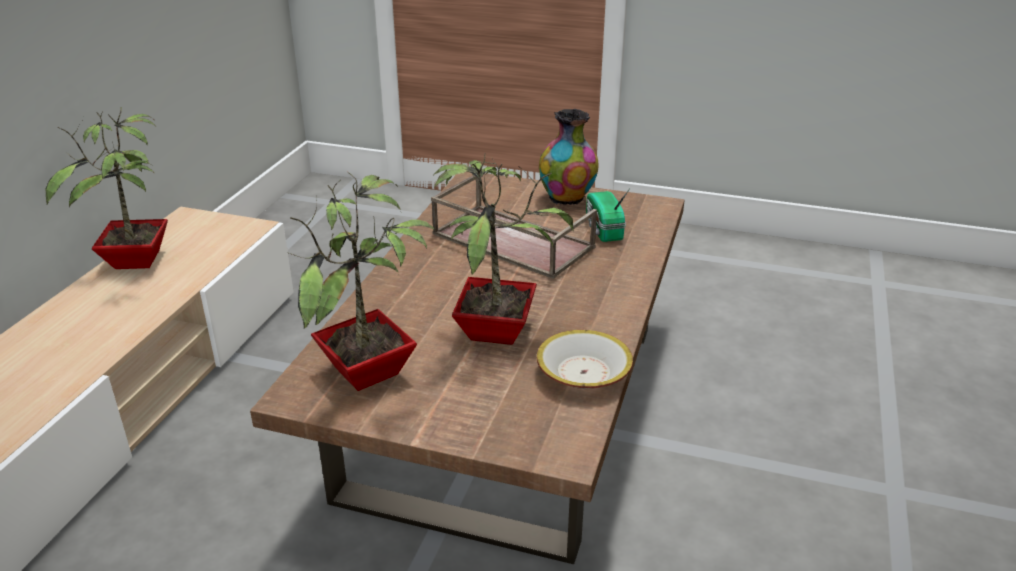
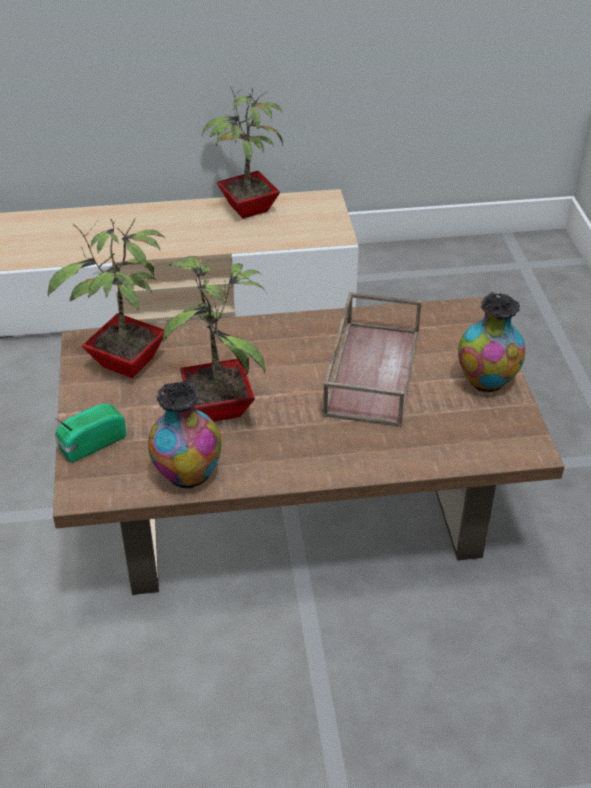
camera: 65 degrees right, 10 degrees up
bowl [537,330,633,389] -> vase [148,381,222,490]
radio [586,188,630,242] -> radio moved to [55,404,126,462]

